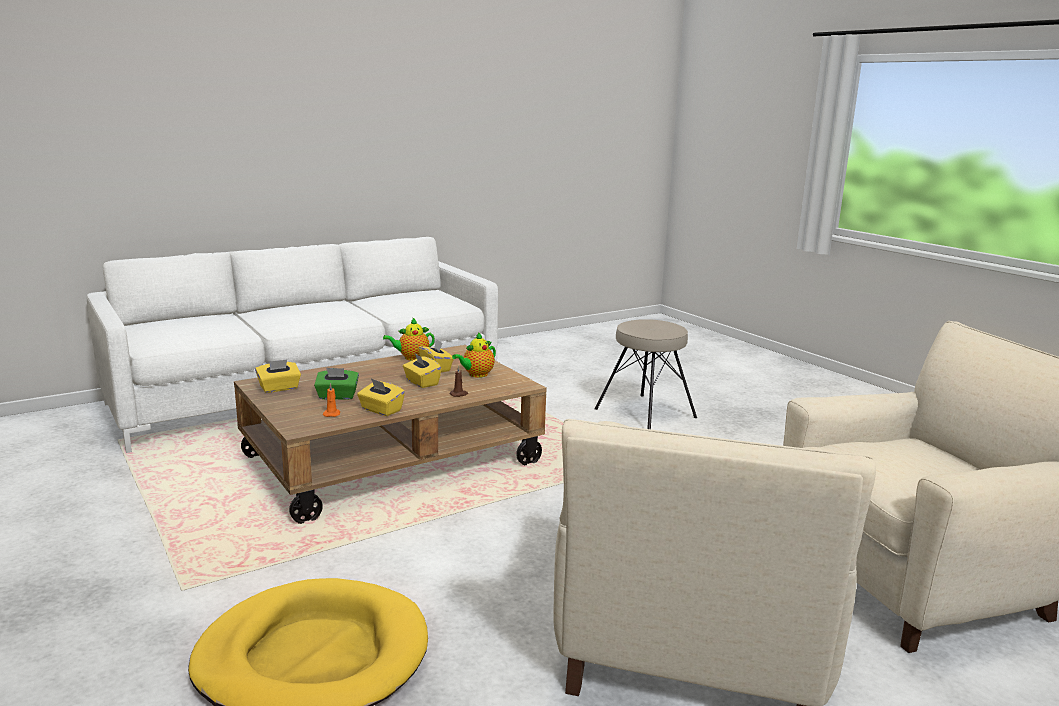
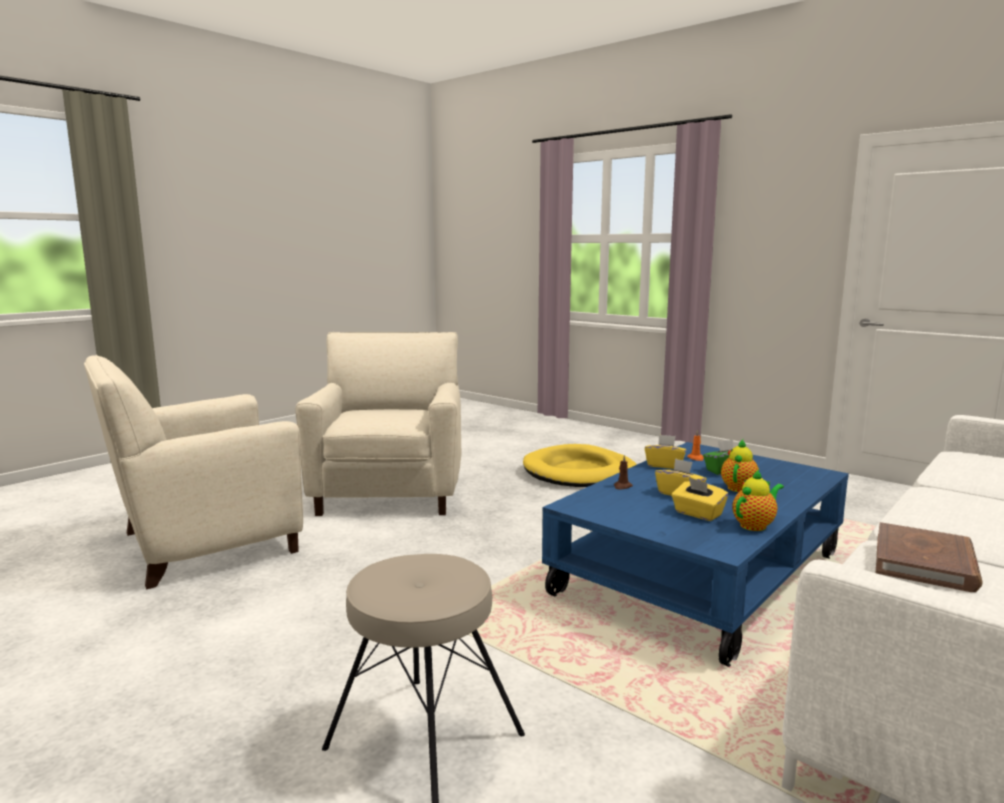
camera: 165 degrees right, 5 degrees down
brown coffee table [234,345,547,524] -> blue coffee table [542,442,849,667]
yellow tissue box [255,359,301,393] -> none
teapot [452,332,496,378] -> teapot moved to [721,439,759,492]
none -> brown book [876,522,983,592]

